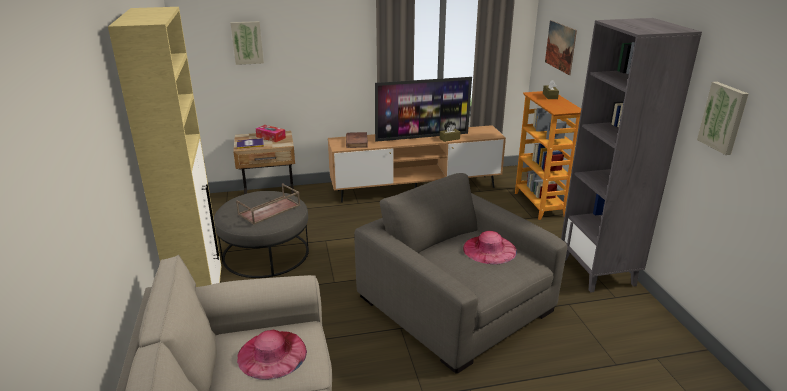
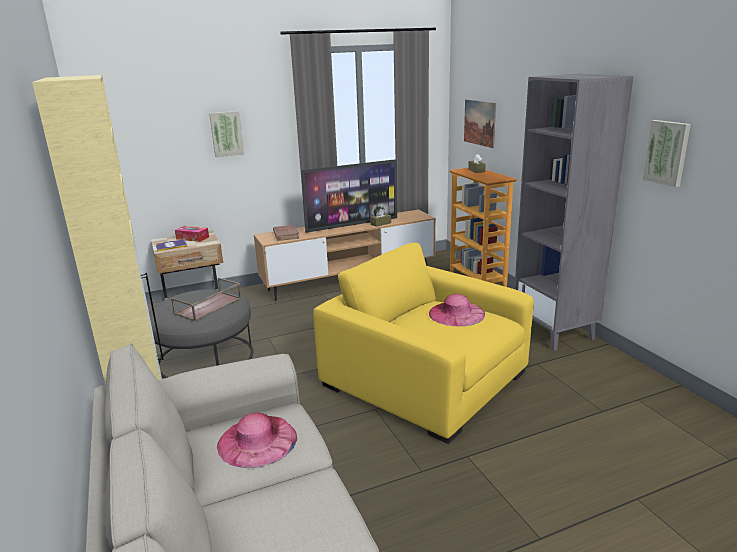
camera: 10 degrees left, 5 degrees down
picture [231,21,264,65] -> picture moved to [209,111,244,157]
grey armchair [354,173,567,374] -> yellow armchair [313,243,534,444]

